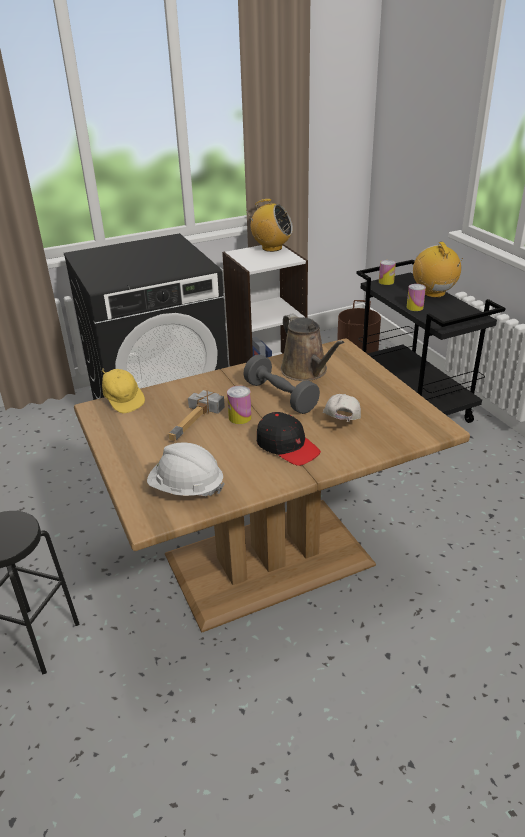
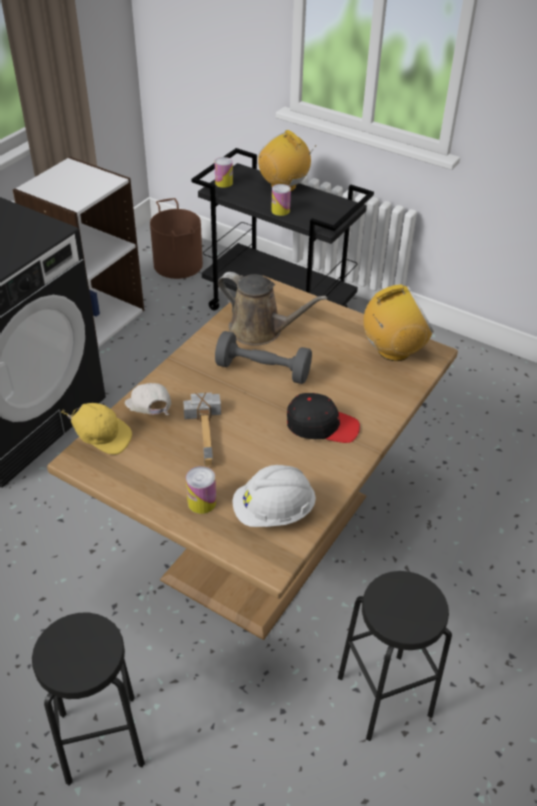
camera: 35 degrees left, 10 degrees up
can [227,386,252,424] -> can moved to [186,466,216,514]
radio [246,199,293,252] -> radio moved to [363,284,434,361]
white cap [323,394,361,422] -> white cap moved to [125,383,171,415]
none -> black stool [338,571,452,741]

